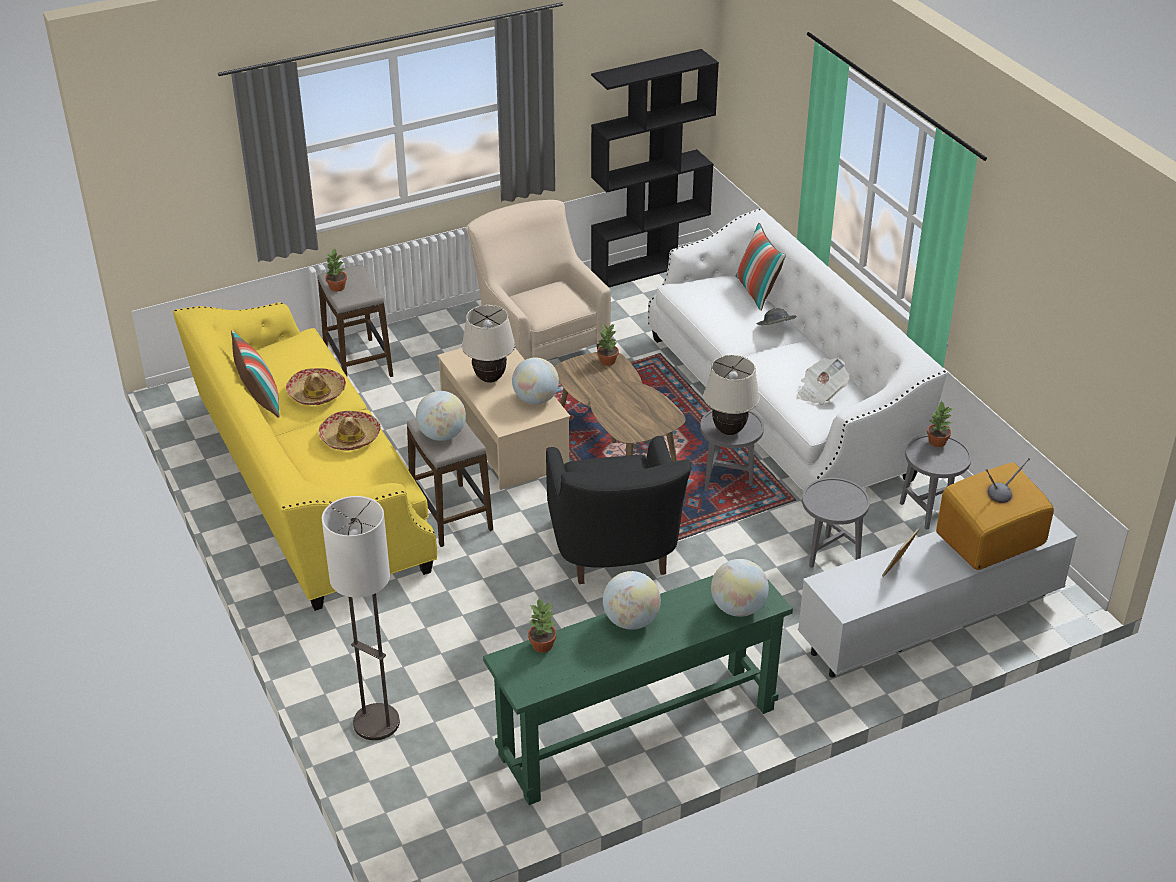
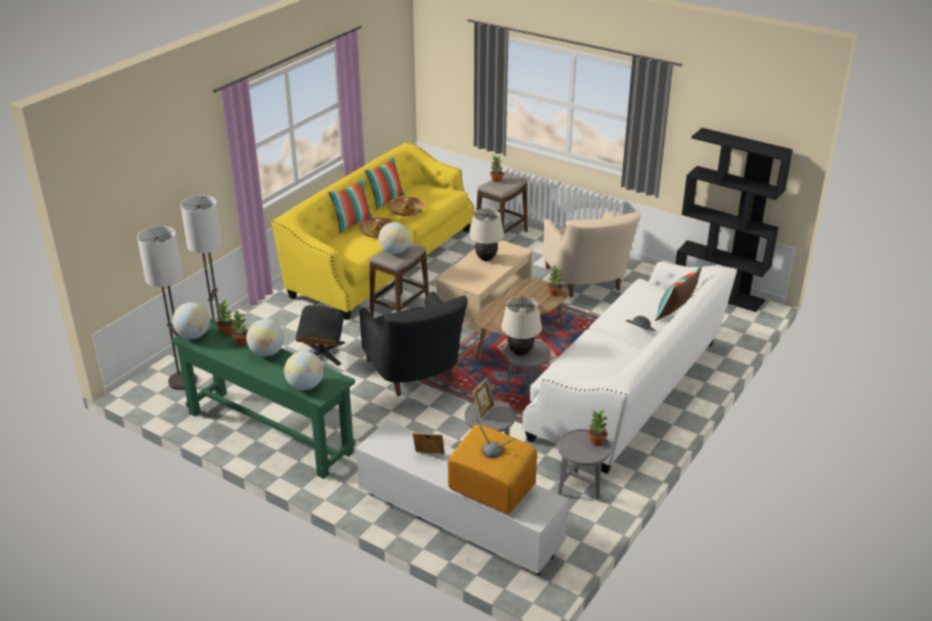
camera: 60 degrees right, 5 degrees down
beige armchair [467,200,611,360] -> beige armchair turned 135 degrees clockwise [543,211,641,297]
globe [512,357,559,404] -> globe moved to [172,302,210,339]
black armchair [546,436,692,584] -> black armchair turned 75 degrees counterclockwise [359,292,468,396]
newspaper [797,358,849,405] -> none
none -> floor lamp [137,226,197,390]
none -> potted plant [231,310,248,345]
none -> black ottoman [296,305,345,366]
none -> pillow [328,178,374,233]
none -> picture frame [472,378,495,420]

